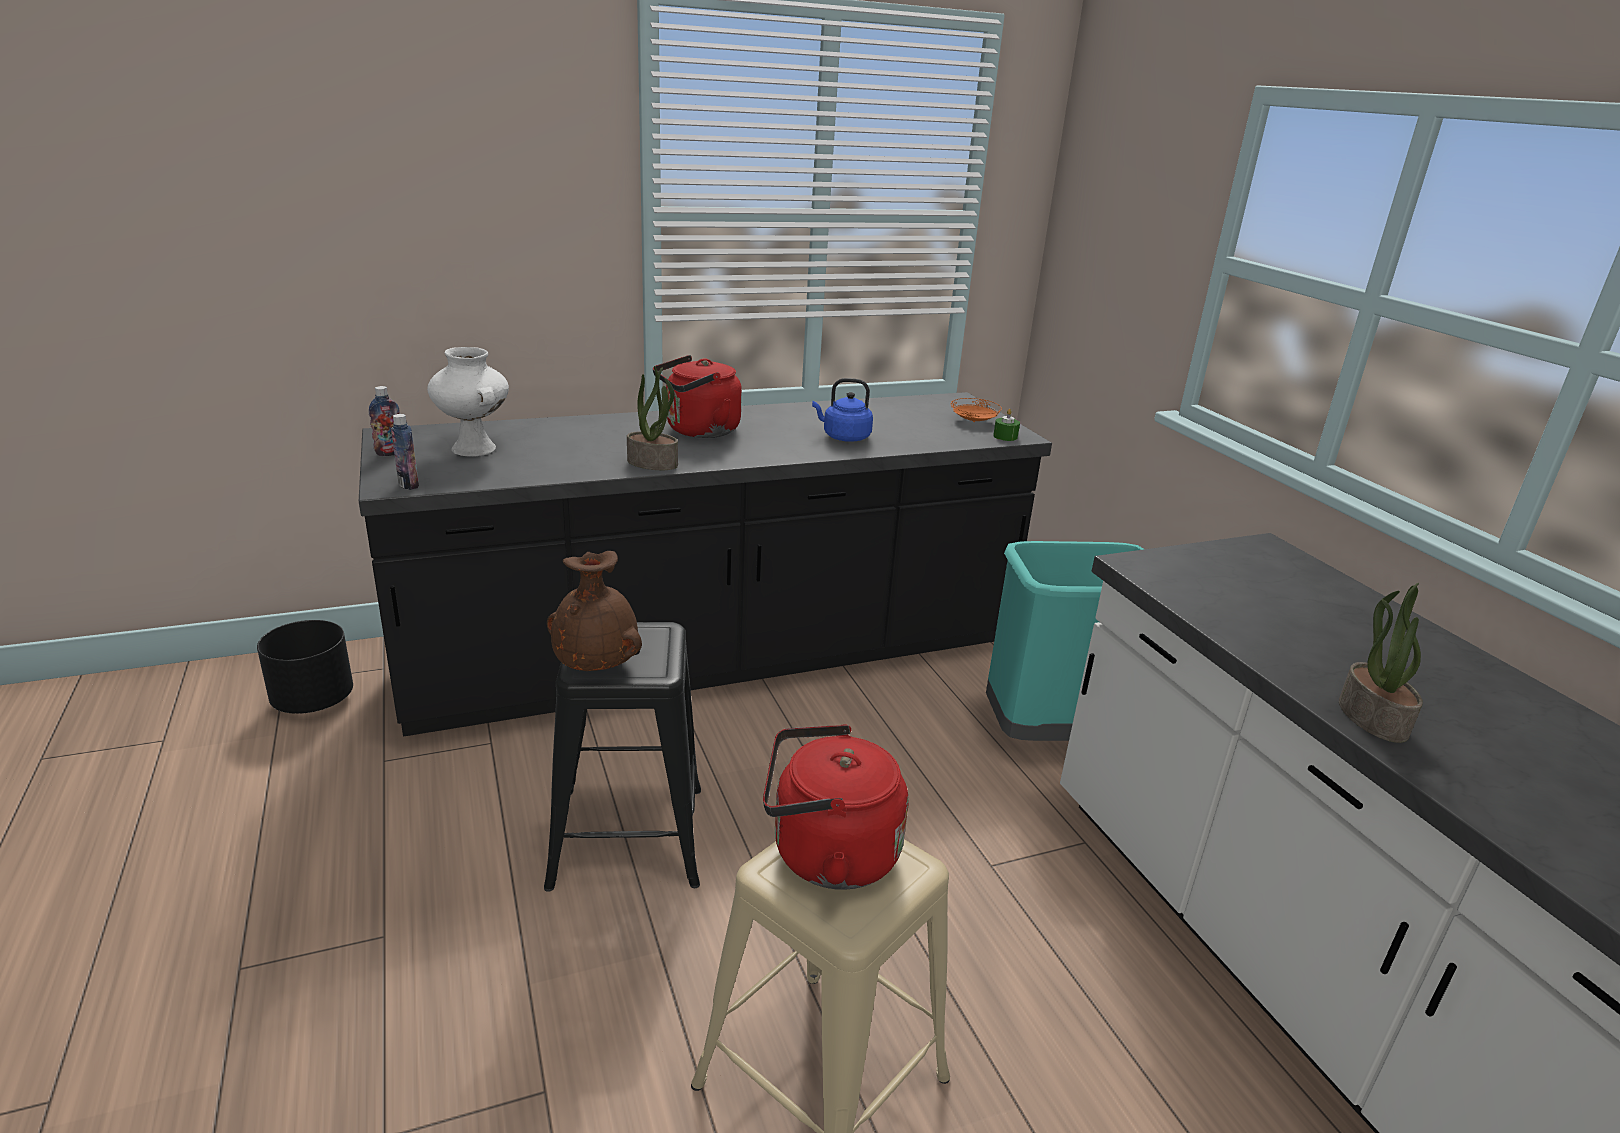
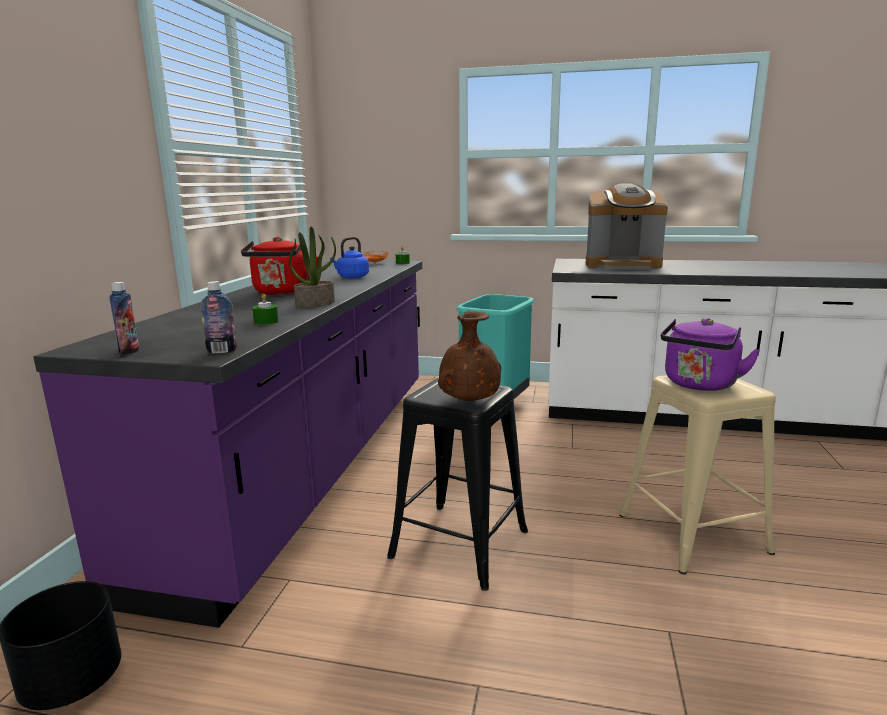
camera: 55 degrees left, 10 degrees down
black counter [359,392,1052,737] -> purple counter [33,260,422,628]
white vase [427,347,509,457] -> none
red kettle [763,724,909,890] -> purple kettle [661,318,760,391]
potted plant [1339,583,1423,743] -> none
none -> green candle [252,294,279,325]
none -> coffee machine [586,183,668,270]

